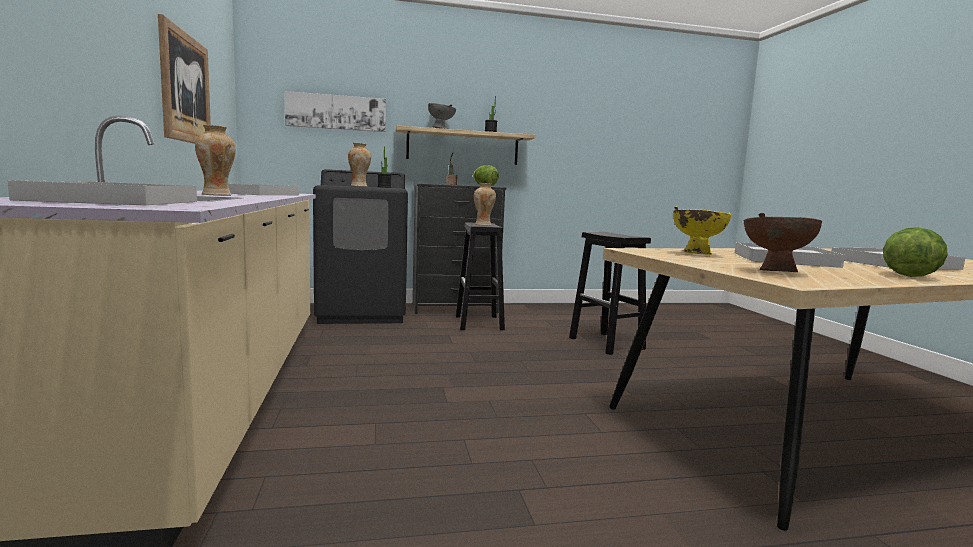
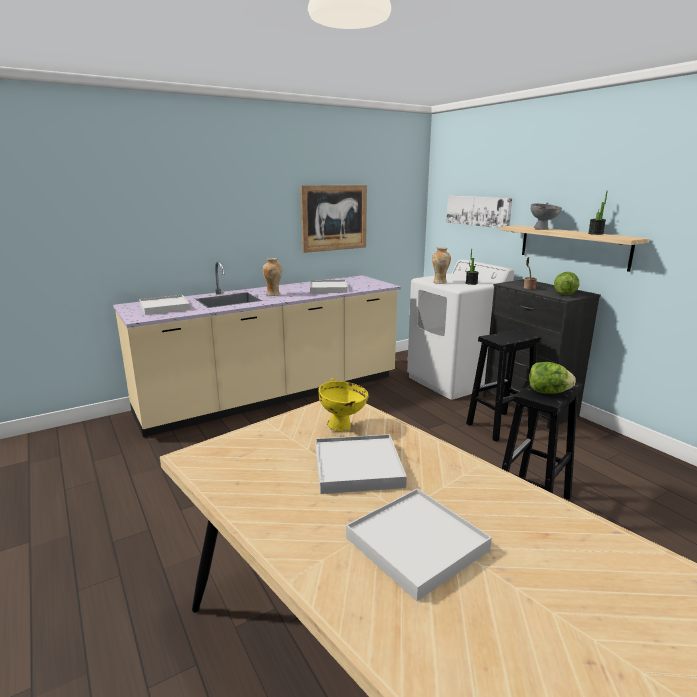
camera: 70 degrees right, 10 degrees up
black washing machine [313,169,408,324] -> white washing machine [407,259,514,400]
vase [474,183,496,226] -> none
brown bowl [744,213,822,272] -> none
lettuce [883,227,948,277] -> lettuce moved to [529,362,576,394]

